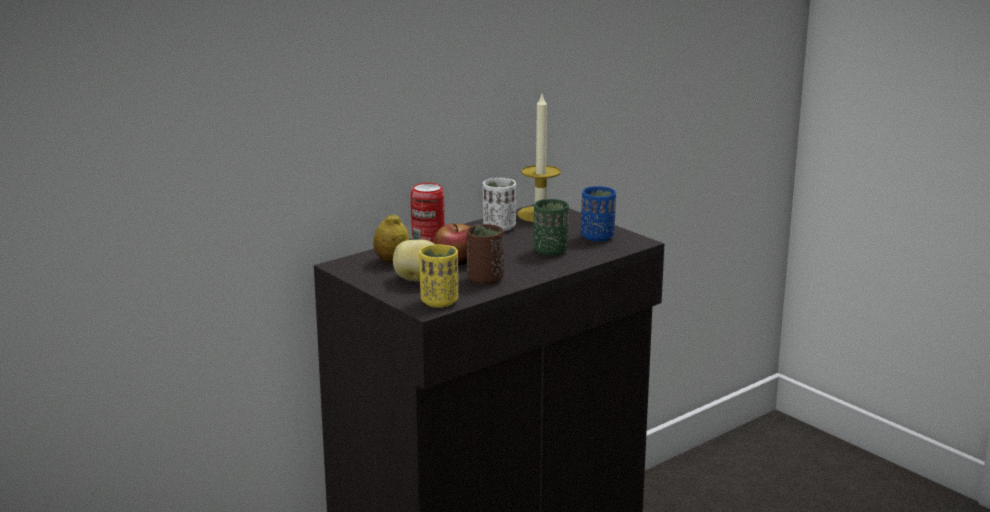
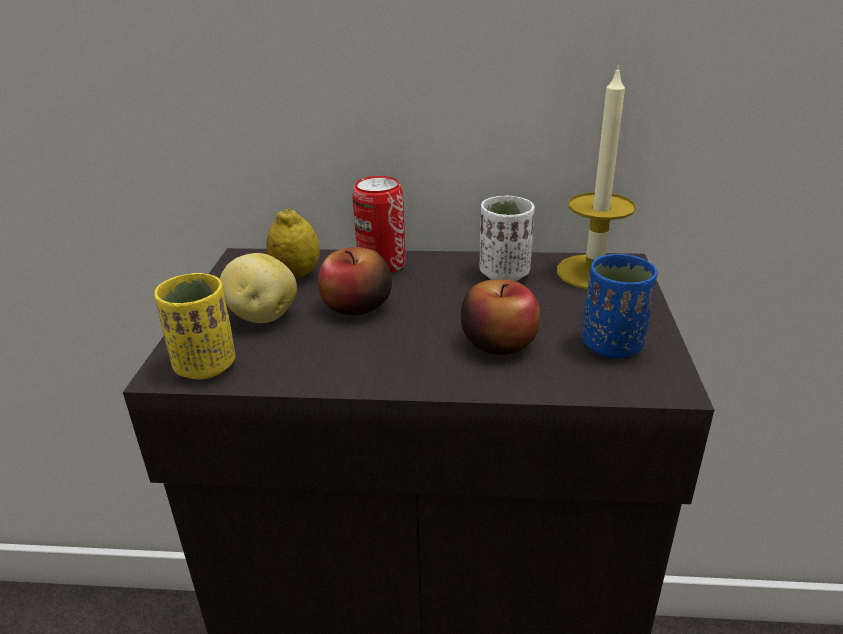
camera: 45 degrees right, 10 degrees up
brown cup [467,224,504,285] -> none
green cup [533,199,569,256] -> apple [461,279,540,355]

